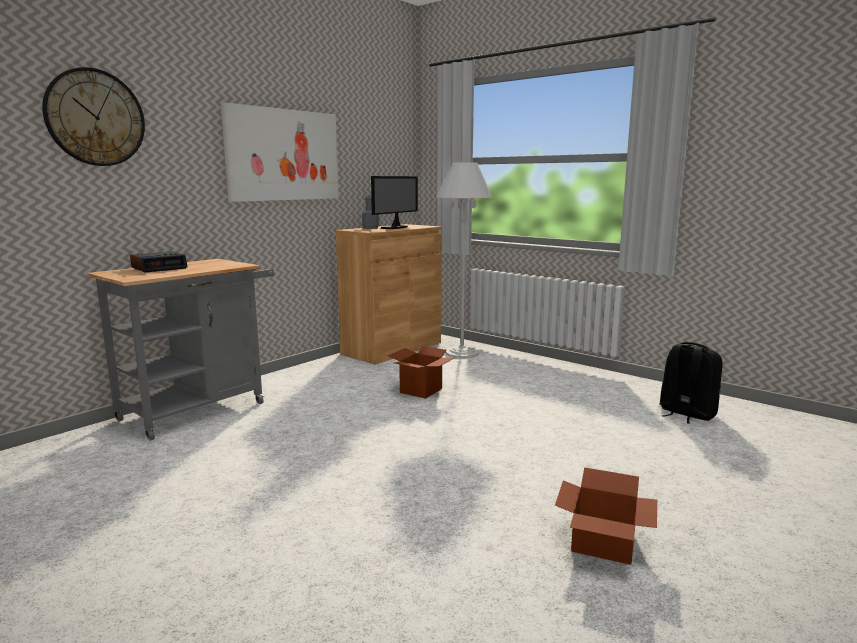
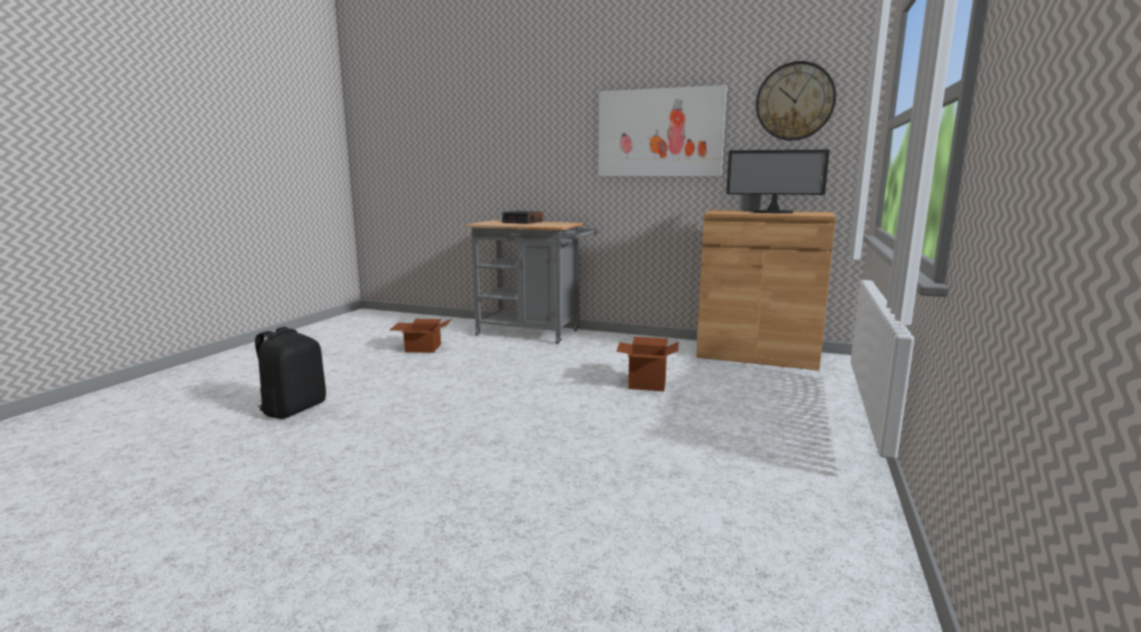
camera: 70 degrees right, 0 degrees up
wall clock [42,67,145,166] -> wall clock moved to [756,61,836,141]
white floor lamp [436,162,492,359] -> none
cardboard box [555,467,657,565] -> cardboard box moved to [390,319,452,353]
black backpack [659,342,723,424] -> black backpack moved to [255,327,326,419]

